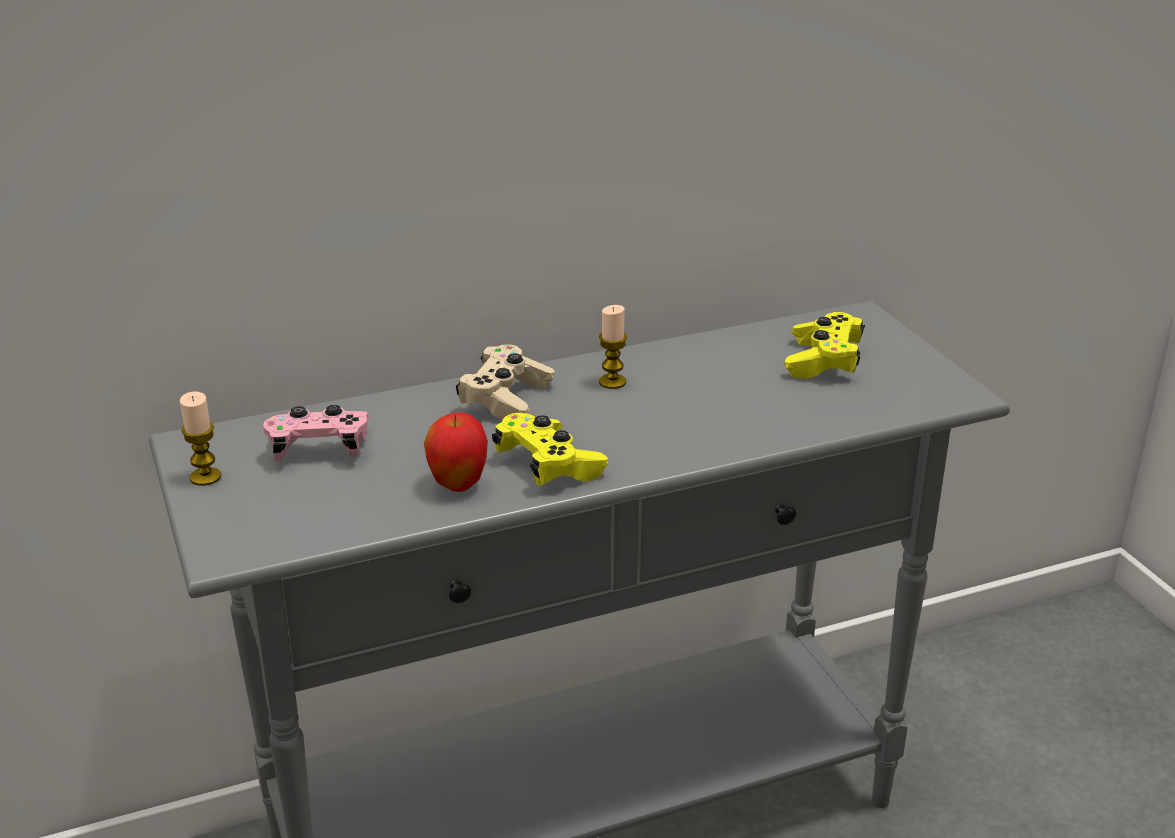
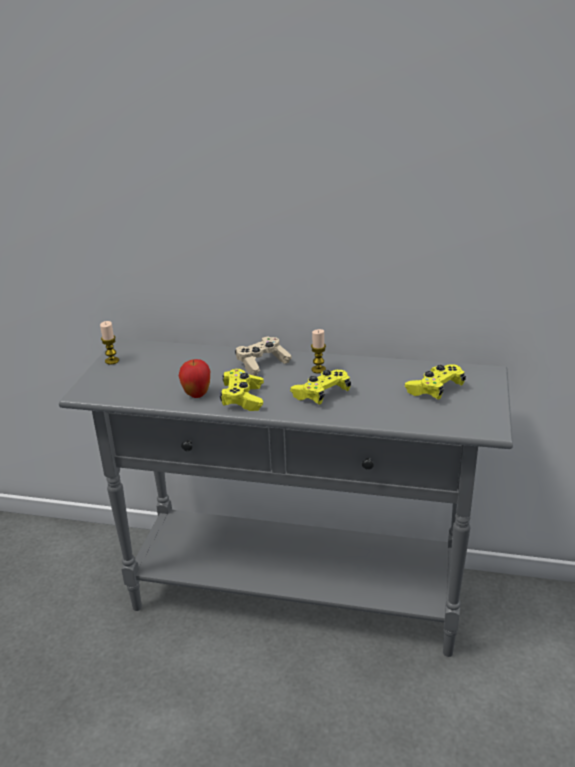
camera: 35 degrees right, 0 degrees up
pink game controller [263,405,370,461] -> none
none -> yellow game controller [290,370,351,405]

